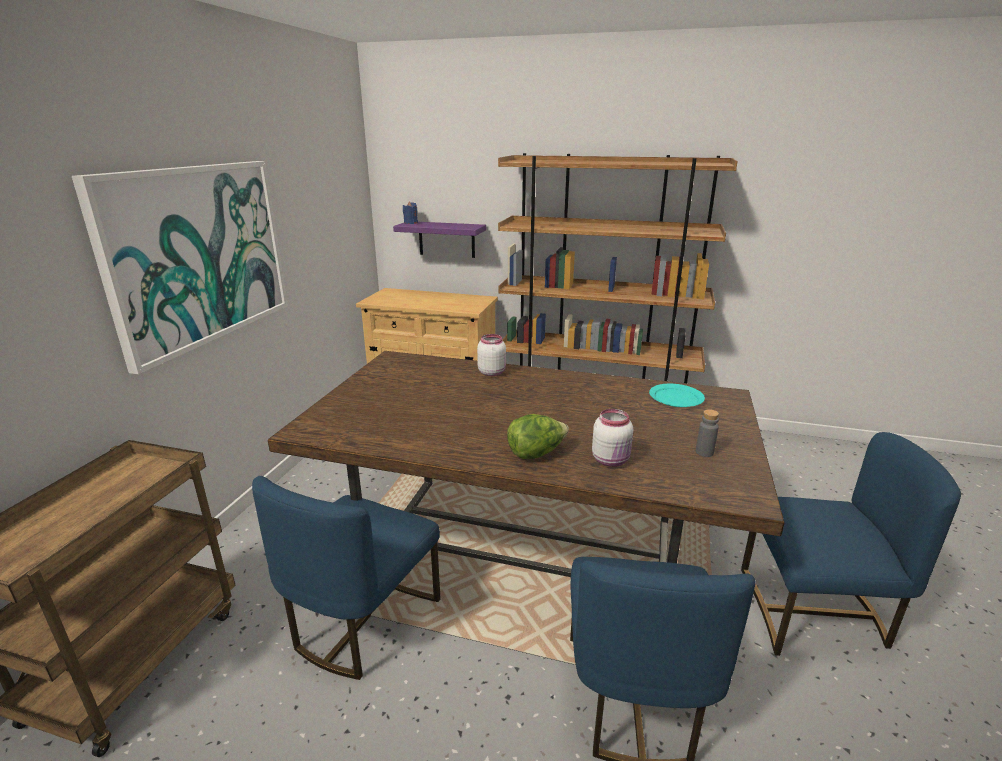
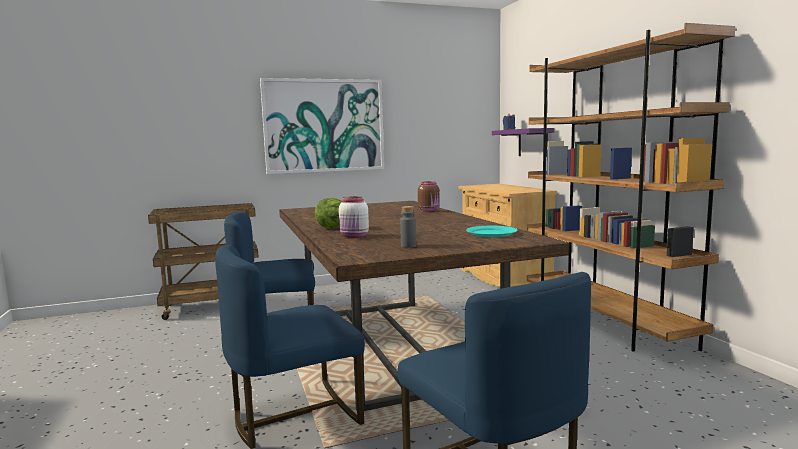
camera: 55 degrees right, 15 degrees down
white jar [477,334,506,376] -> brown jar [418,181,440,212]

